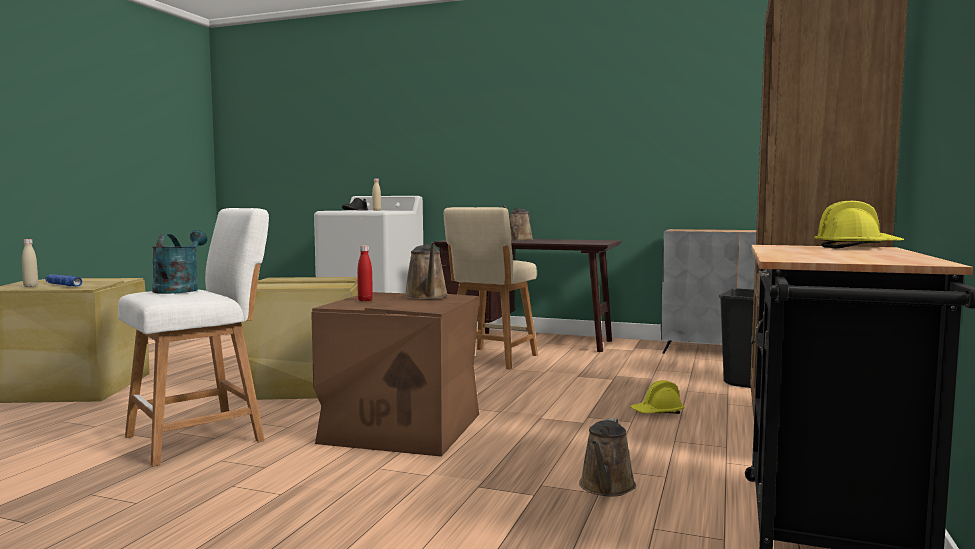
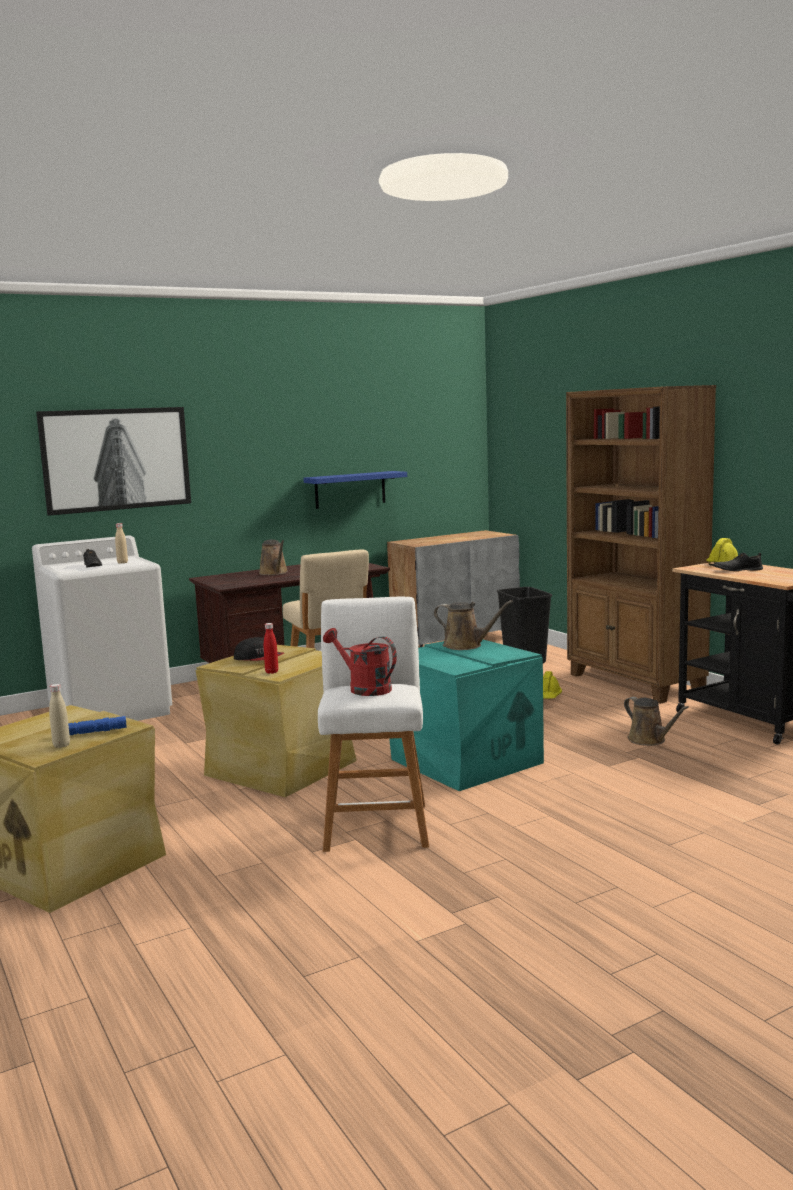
camera: 50 degrees left, 5 degrees up
turquoise watering can [152,230,207,294] -> red watering can [323,628,397,696]
brown storage box [311,292,479,457] -> turquoise storage box [389,640,544,791]
red bottle [357,246,373,301] -> red bottle moved to [264,623,278,674]
none -> picture [36,407,191,516]
none -> cap [234,637,284,661]
none -> blue shelf [303,471,407,509]
none -> black shoe [713,553,763,571]

